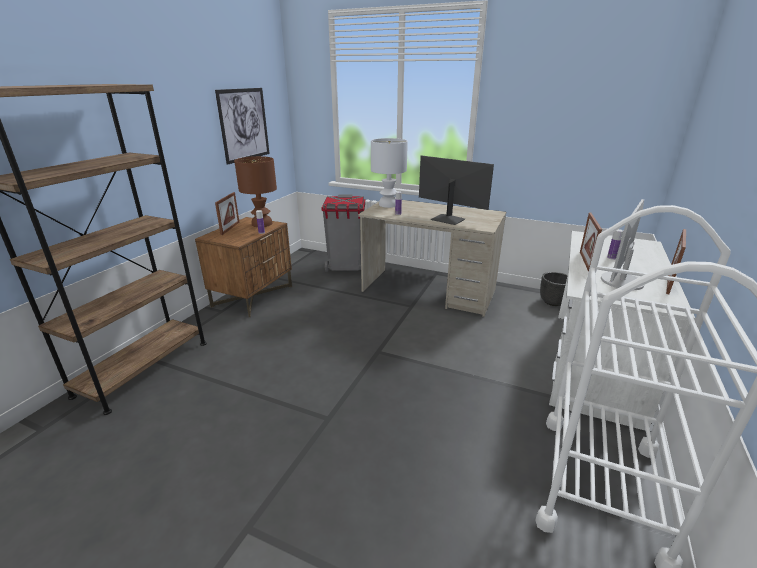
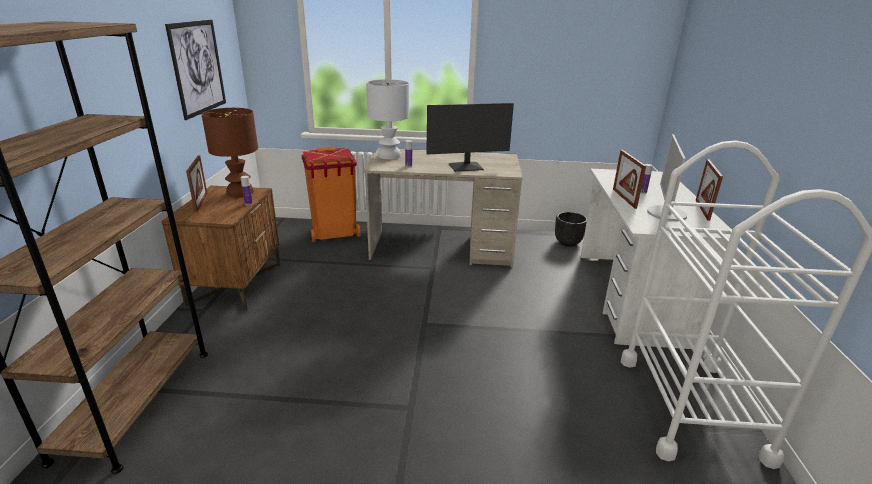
camera: 20 degrees left, 0 degrees up
grey trash can [322,194,365,272] -> orange trash can [301,147,361,242]
monitor [419,155,494,225] -> monitor turned 150 degrees clockwise [426,103,514,172]

